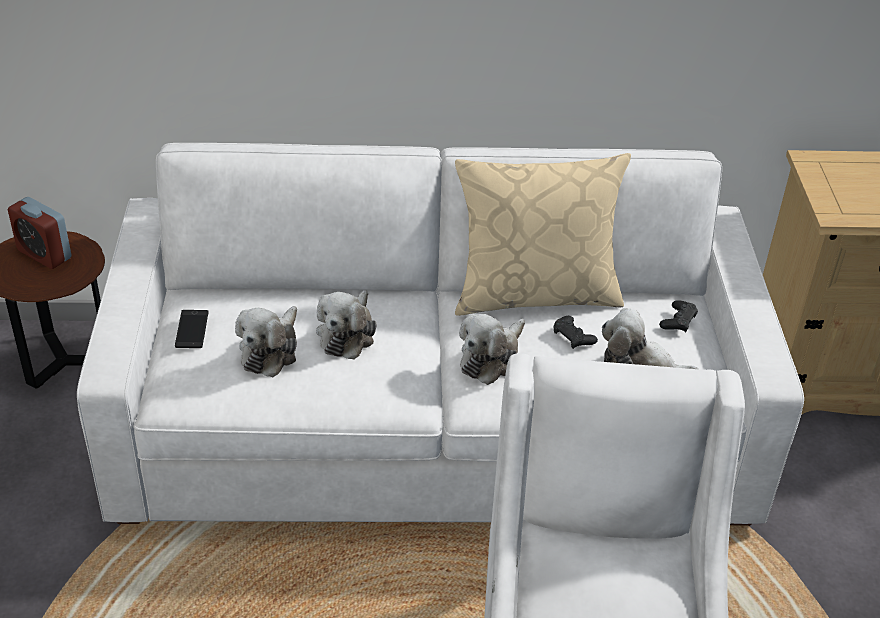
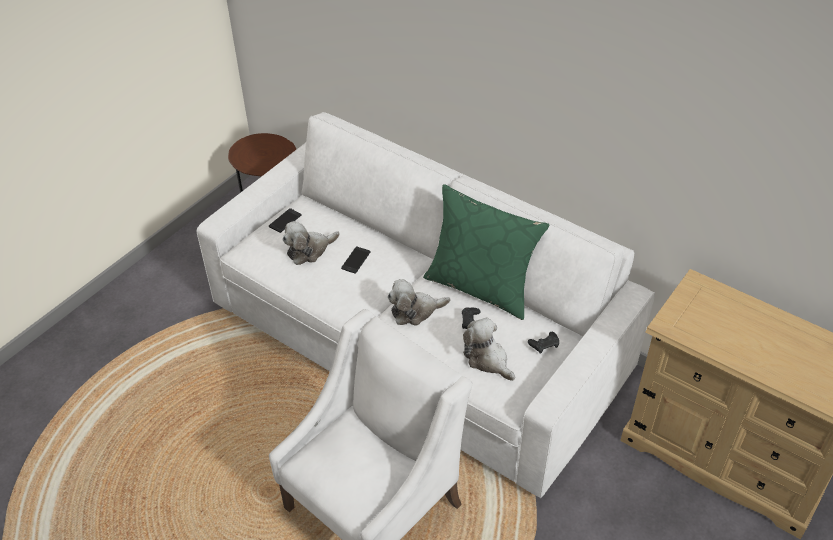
camera: 40 degrees right, 5 degrees up
alarm clock [8,197,72,269] -> none
plush toy [316,290,377,360] -> phone [341,247,371,274]
beige pillow [455,153,631,316] -> green pillow [423,184,549,320]

